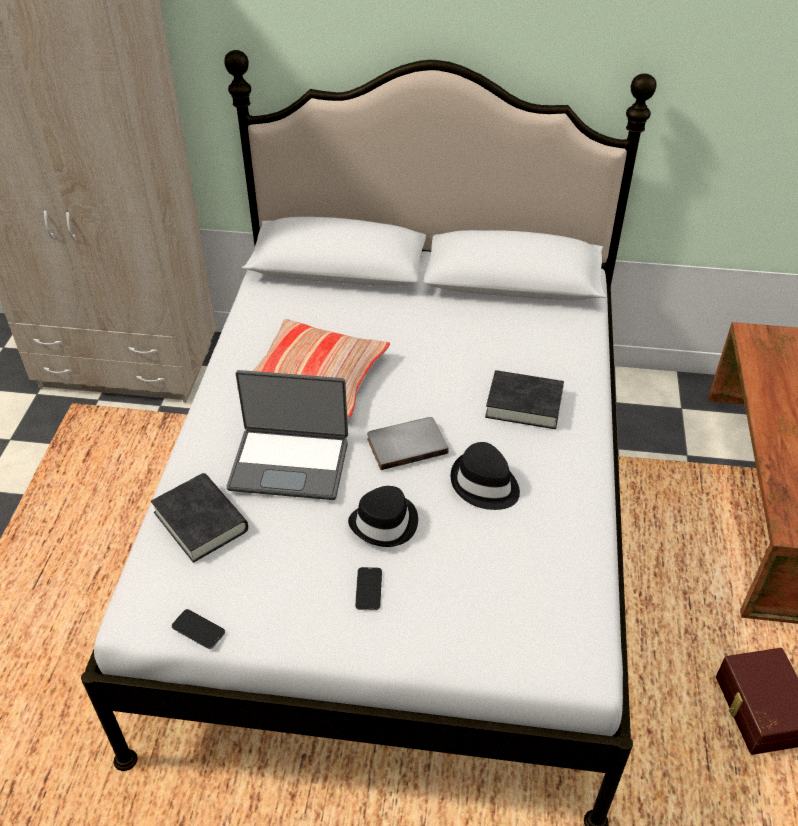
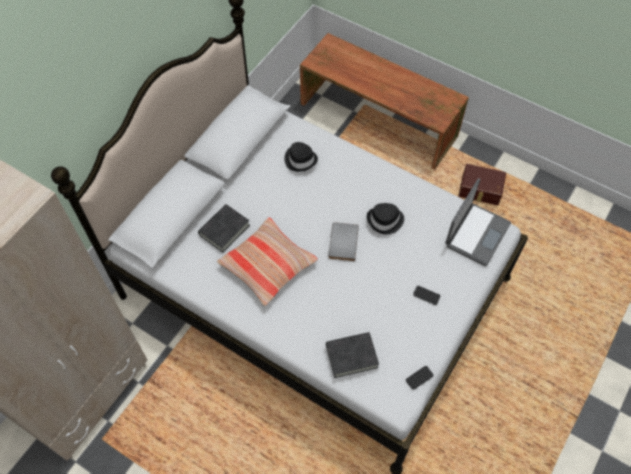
camera: 65 degrees left, 15 degrees up
laptop [226,370,348,500] -> laptop moved to [445,178,511,266]
black hat [348,486,418,547] -> black hat moved to [284,142,318,172]
black book [485,370,564,429] -> black book moved to [198,204,250,253]

